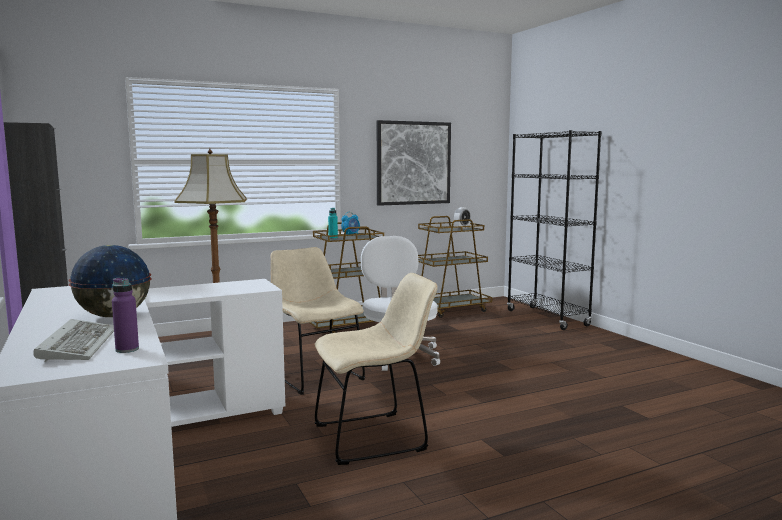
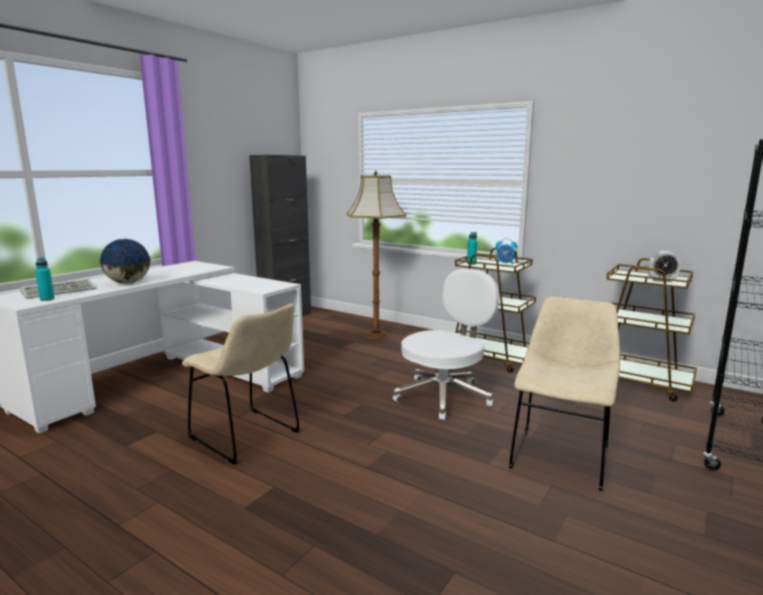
camera: 60 degrees right, 5 degrees up
purple bottle [112,278,139,353] -> turquoise bottle [35,257,55,301]
beige chair [271,247,365,395] -> beige chair moved to [509,296,620,491]
picture [377,120,451,206] -> none

